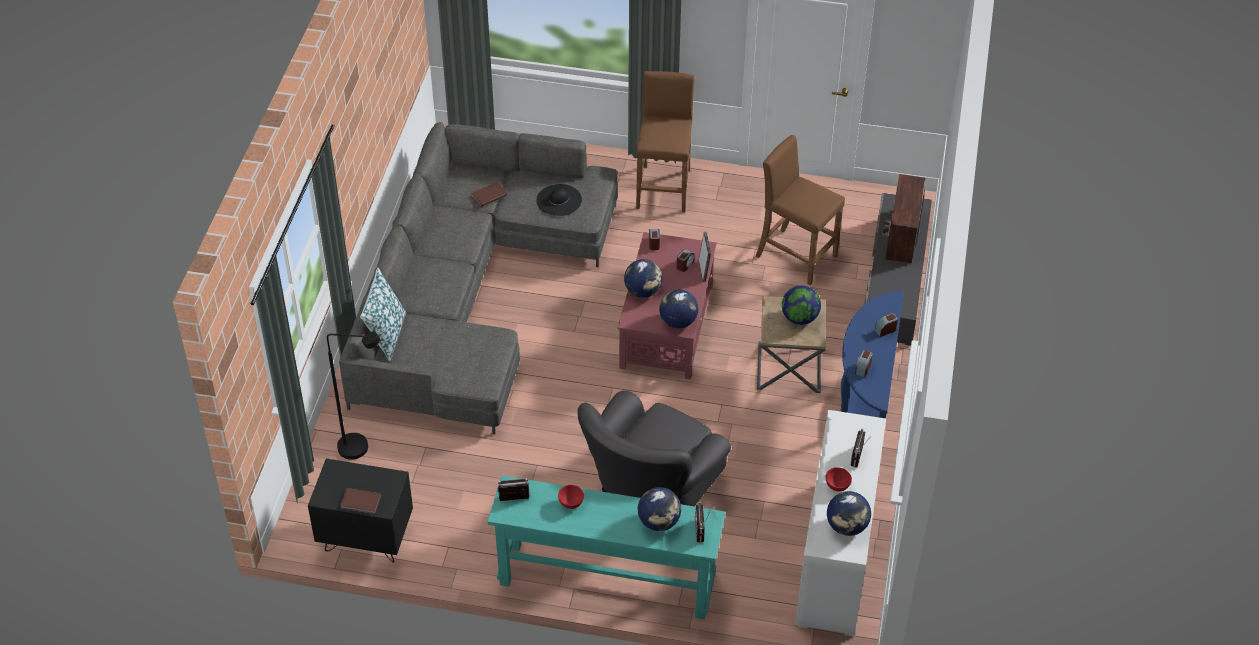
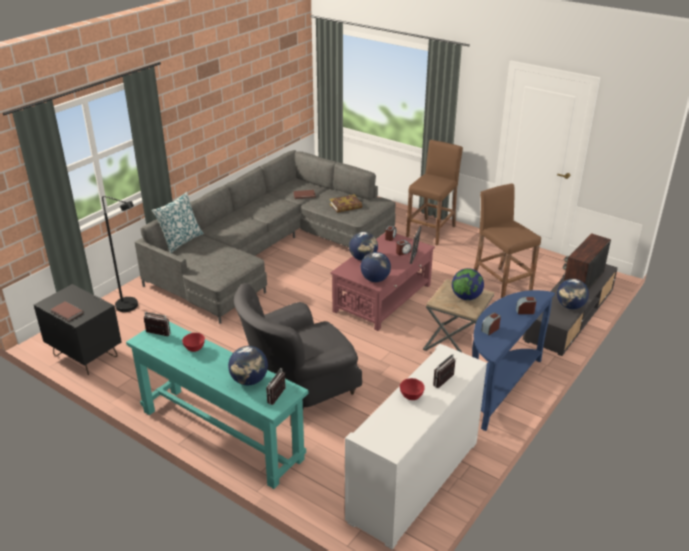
camera: 25 degrees right, 15 degrees down
black hat [537,184,582,216] -> book [329,195,362,213]
globe [827,491,871,536] -> globe moved to [557,279,589,309]

